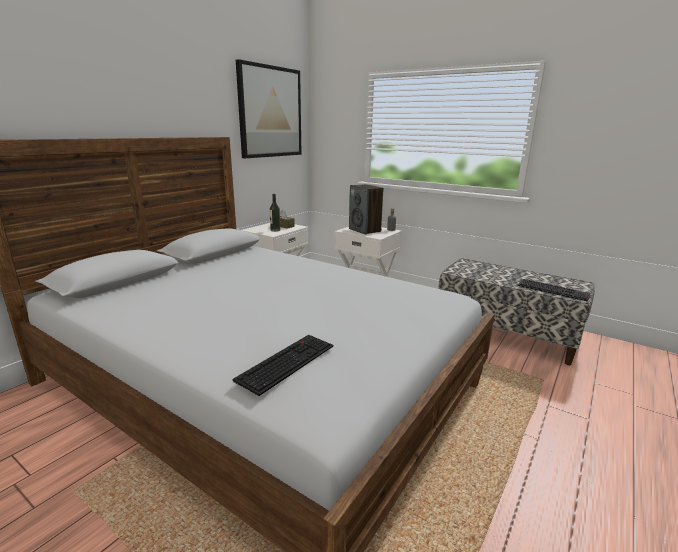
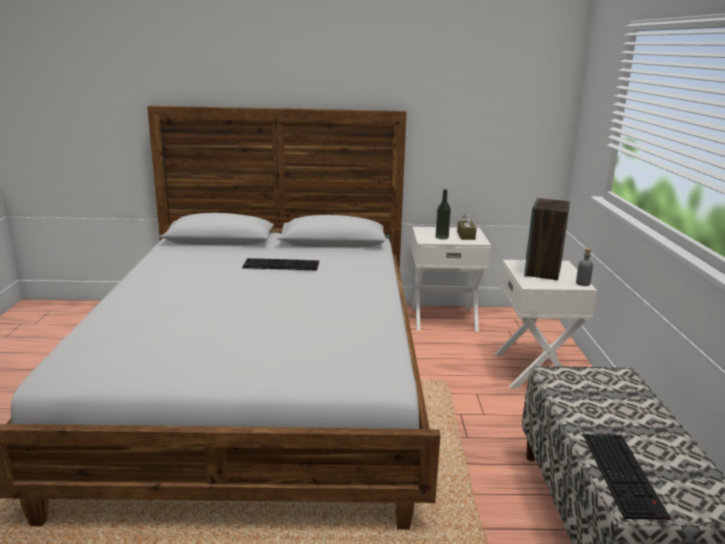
camera: 55 degrees right, 0 degrees up
keyboard [233,335,333,396] -> keyboard moved to [242,258,319,270]
picture [236,59,302,158] -> none

